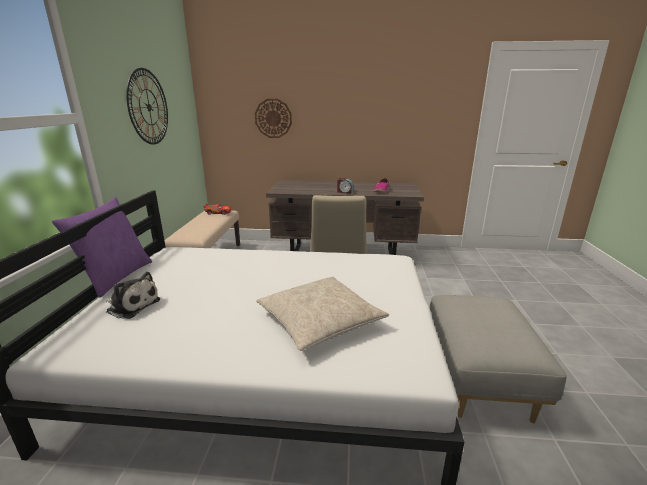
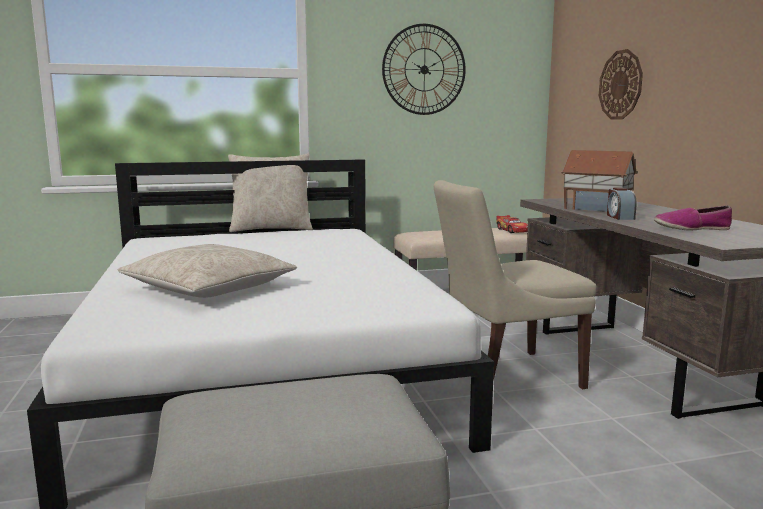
camera: 70 degrees right, 10 degrees down
purple pillow [52,197,152,298] -> beige pillow [228,154,313,232]
plush toy [106,272,160,319] -> none
none -> toy house [561,150,638,212]

